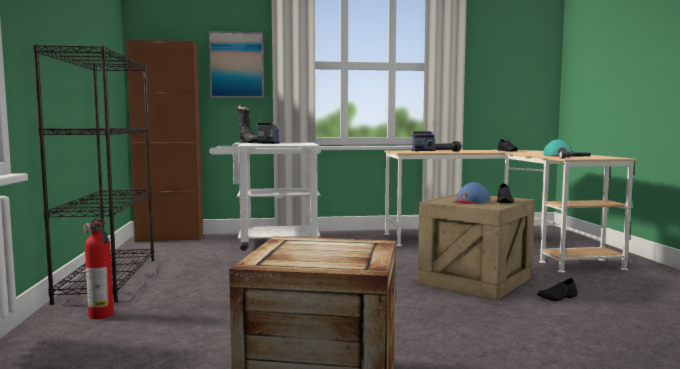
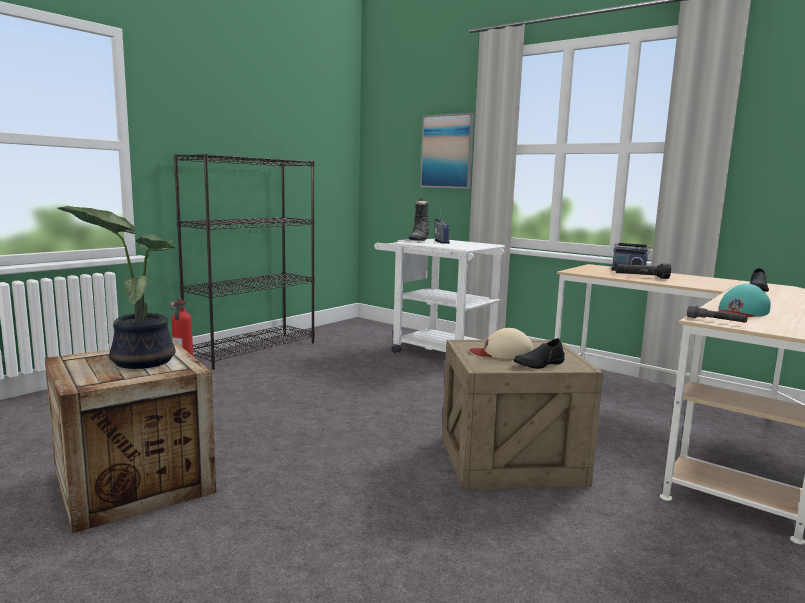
camera: 45 degrees right, 5 degrees up
brown cabinet [126,40,203,242] -> none
blue cap [454,182,490,204] -> beige cap [470,328,533,359]
black shoe [537,278,577,301] -> none
none -> potted plant [57,206,177,369]

